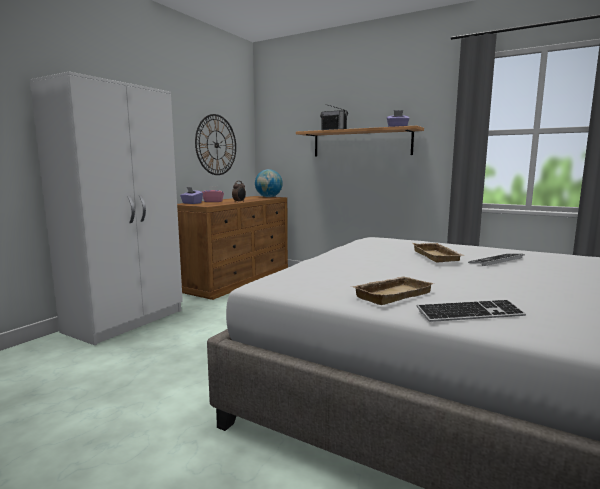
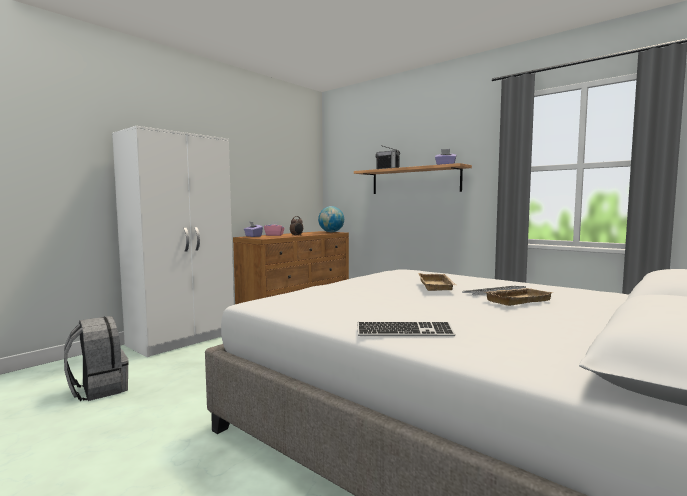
camera: 10 degrees right, 5 degrees down
wall clock [195,114,236,175] -> none
beige tray [351,276,434,305] -> beige tray moved to [485,288,553,306]
none -> grey backpack [64,316,129,401]

